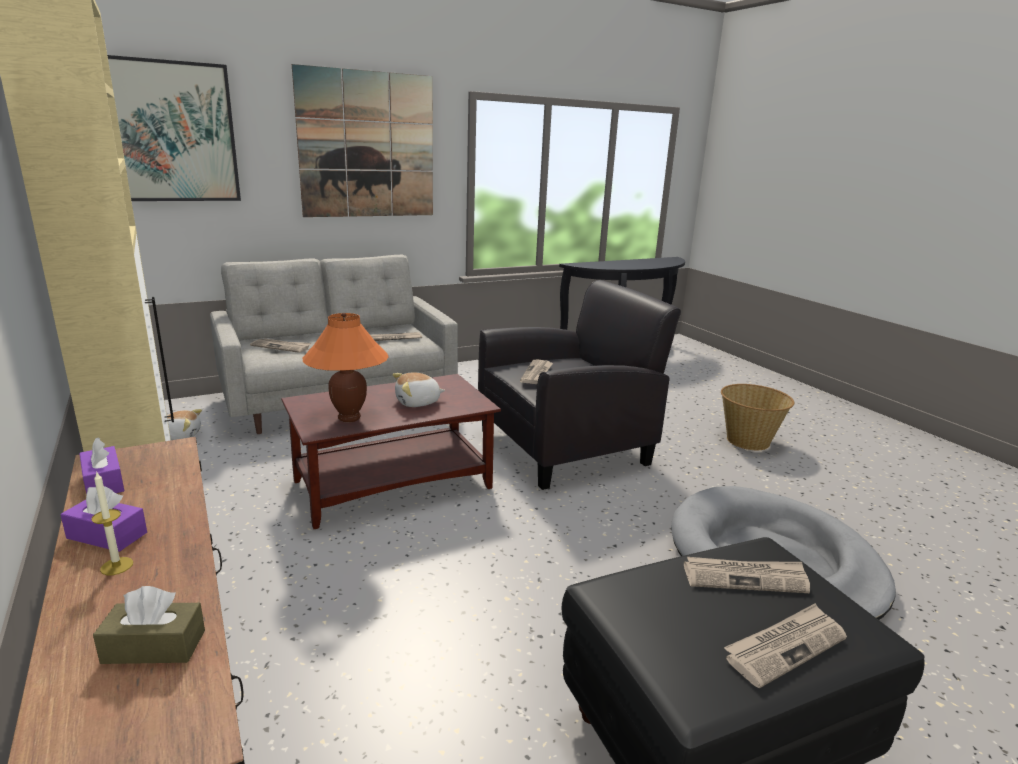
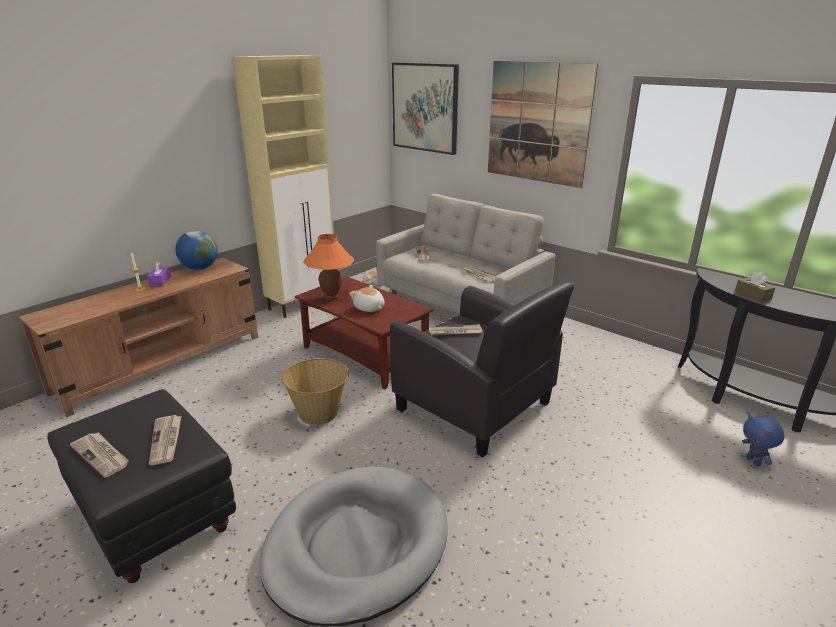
camera: 70 degrees right, 5 degrees up
purple tissue box [79,437,124,494] -> globe [175,231,218,270]
brown tissue box [93,586,205,664] -> brown tissue box moved to [735,272,775,302]
basket [721,384,794,450] -> basket moved to [282,358,349,425]
none -> blue plush toy [742,414,785,466]

